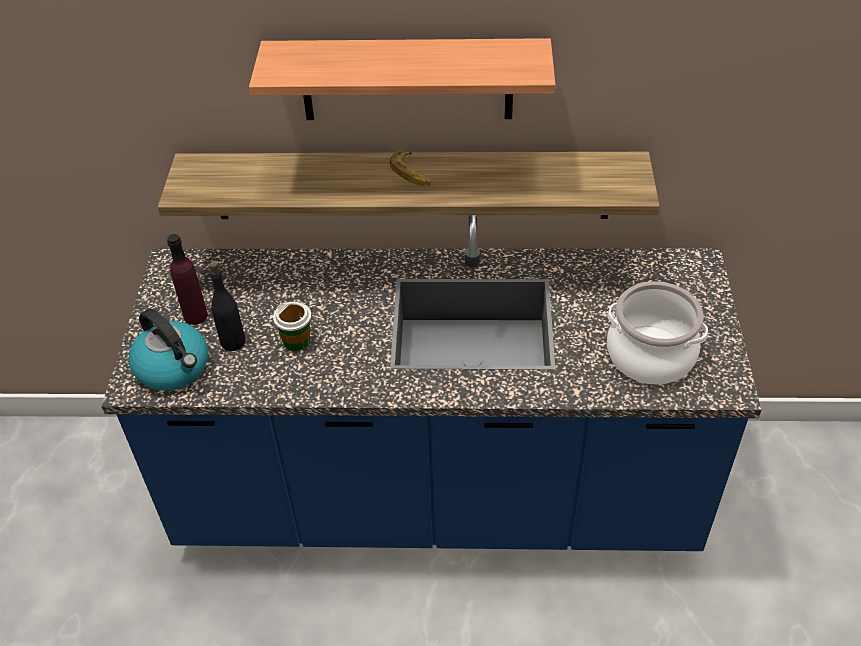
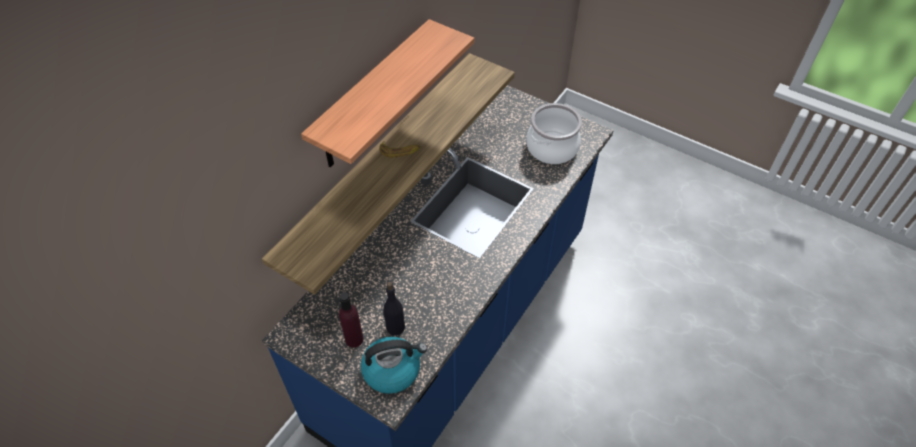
camera: 60 degrees left, 5 degrees up
cup [273,302,311,351] -> none

